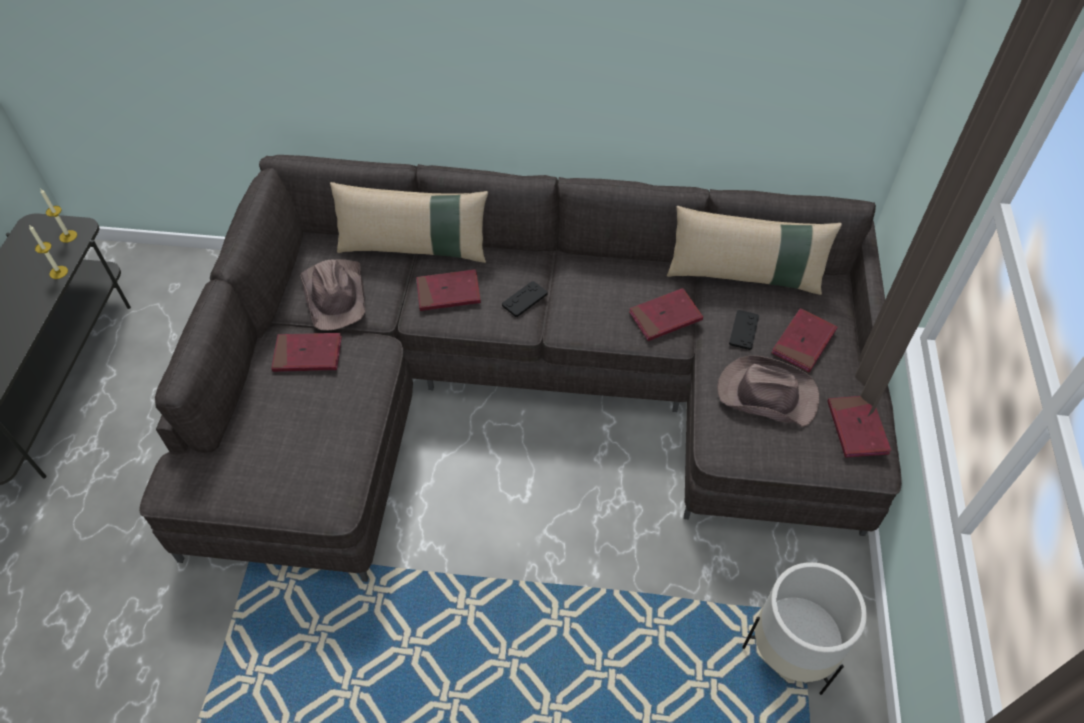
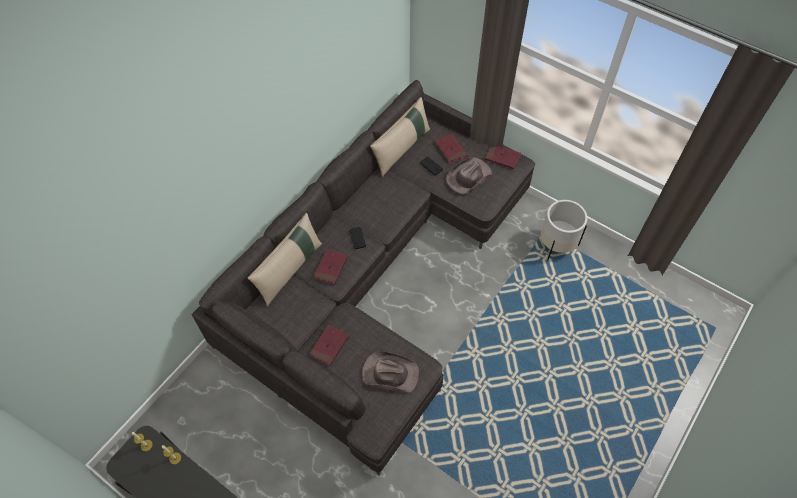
camera: 60 degrees left, 5 degrees up
brown hat [301,259,365,331] -> brown hat moved to [362,351,419,393]
red book [629,288,703,341] -> none

